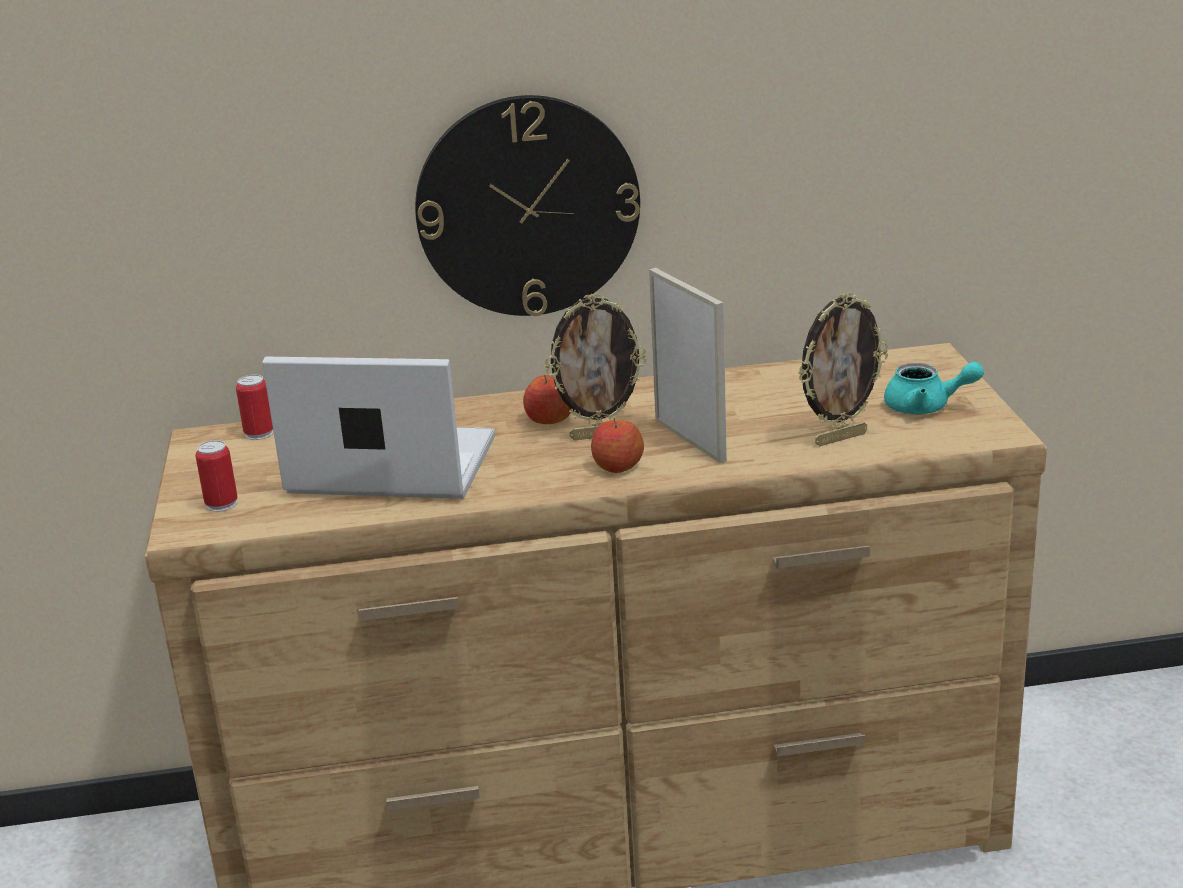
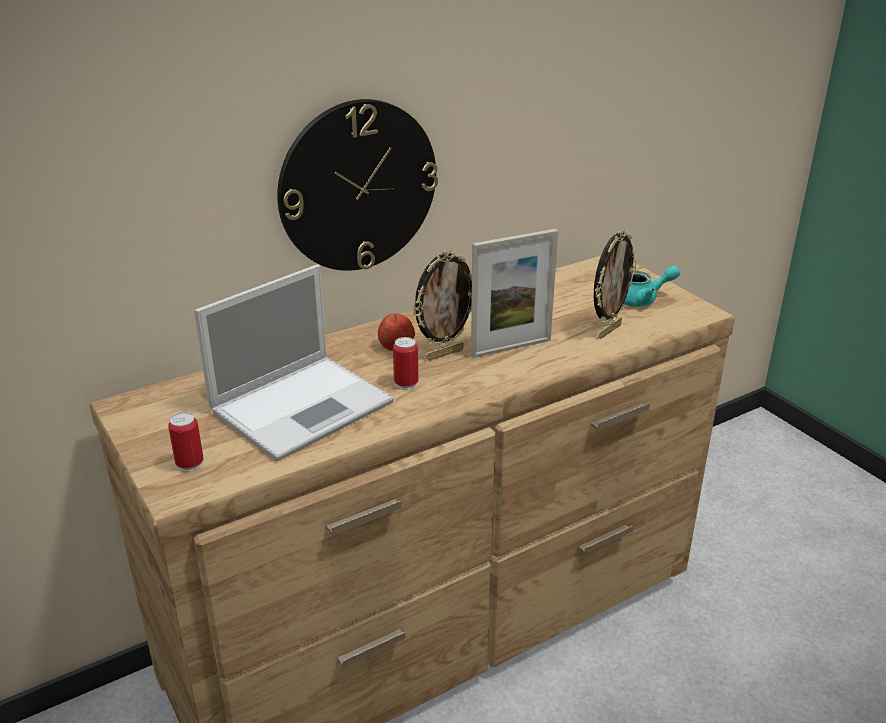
camera: 25 degrees left, 5 degrees up
can [236,375,273,440] -> can moved to [393,337,418,390]
laptop [262,357,495,499] -> laptop turned 150 degrees clockwise [194,265,394,462]
apple [591,418,644,473] -> none
picture frame [649,268,727,463] -> picture frame turned 120 degrees clockwise [471,229,558,358]

